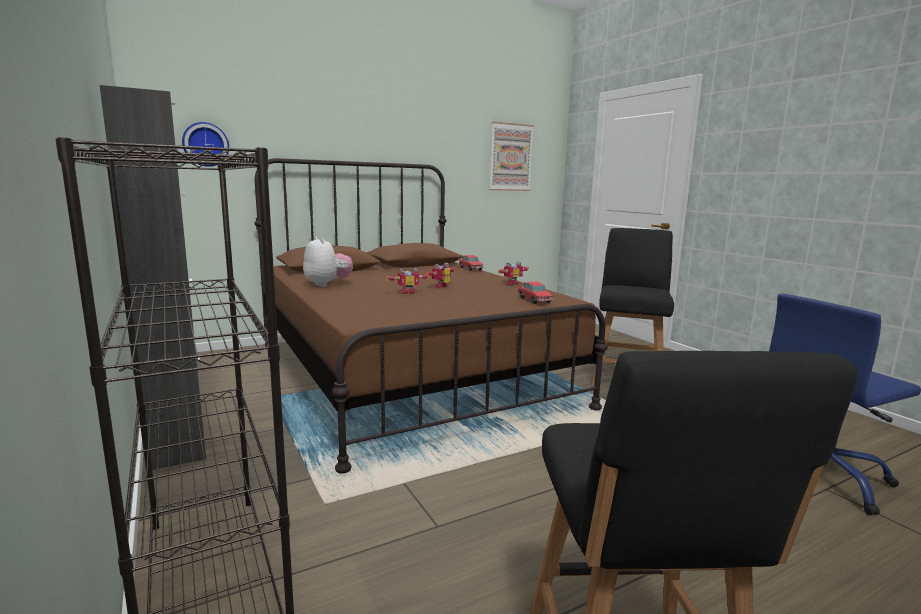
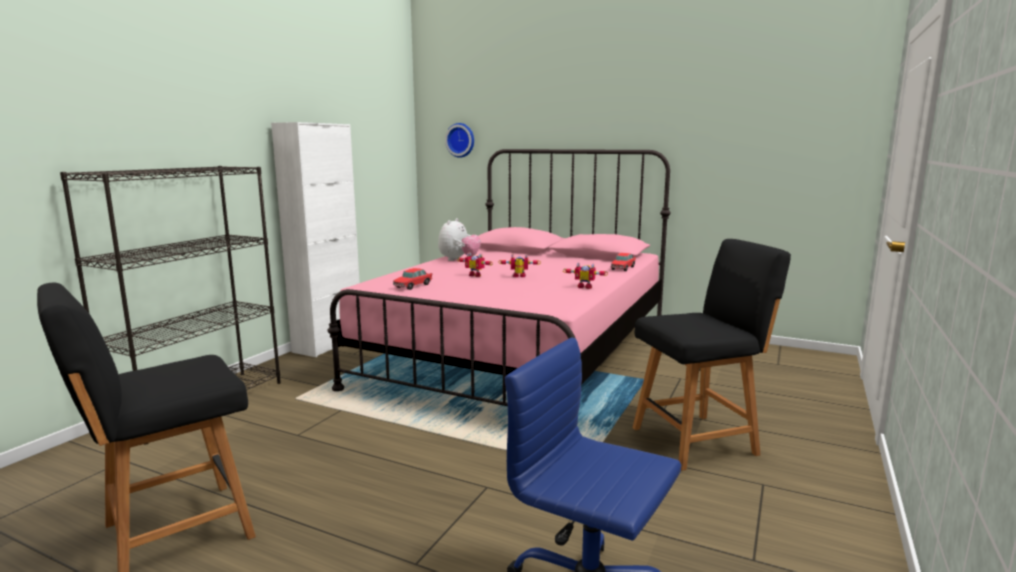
camera: 55 degrees right, 0 degrees up
black cabinet [100,85,206,470] -> white cabinet [271,122,360,357]
brown bed [254,158,608,473] -> pink bed [327,149,670,406]
picture [489,121,534,191] -> none
toy car [518,282,553,304] -> toy car moved to [393,268,433,290]

